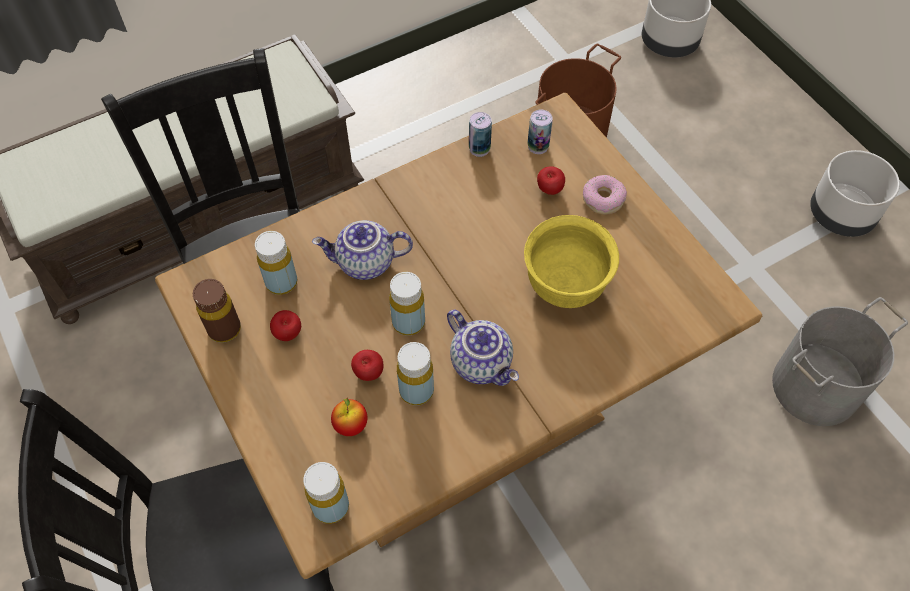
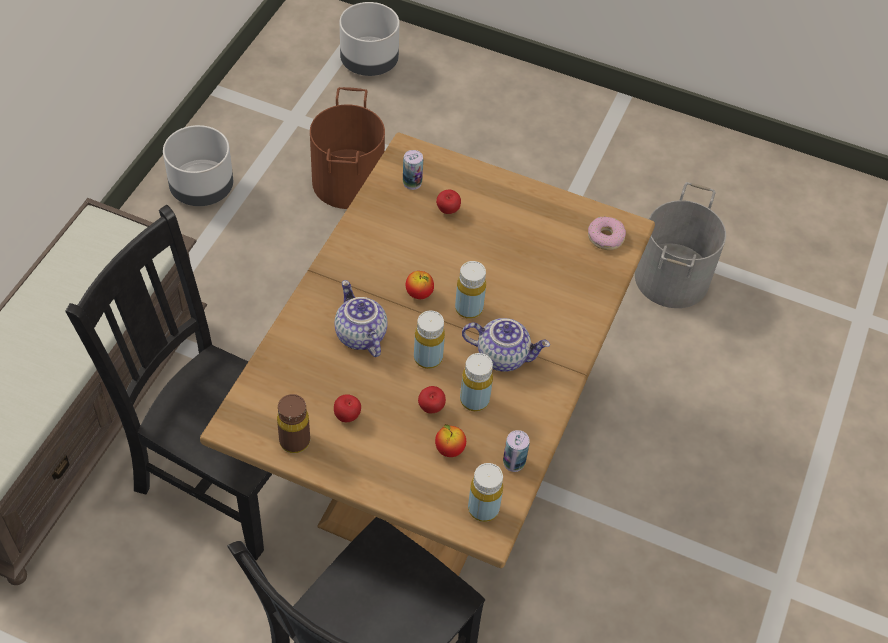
camera: 40 degrees left, 5 degrees down
yellow bottle [255,231,297,295] -> yellow bottle moved to [455,261,486,319]
teapot [312,220,413,280] -> teapot turned 105 degrees clockwise [334,280,387,357]
can [469,112,492,157] -> can moved to [503,430,530,472]
yellow bowl [524,215,619,308] -> none
donut [583,175,627,215] -> donut moved to [588,217,626,250]
grey planter [810,150,900,237] -> grey planter moved to [163,125,233,206]
none -> apple [406,271,434,299]

